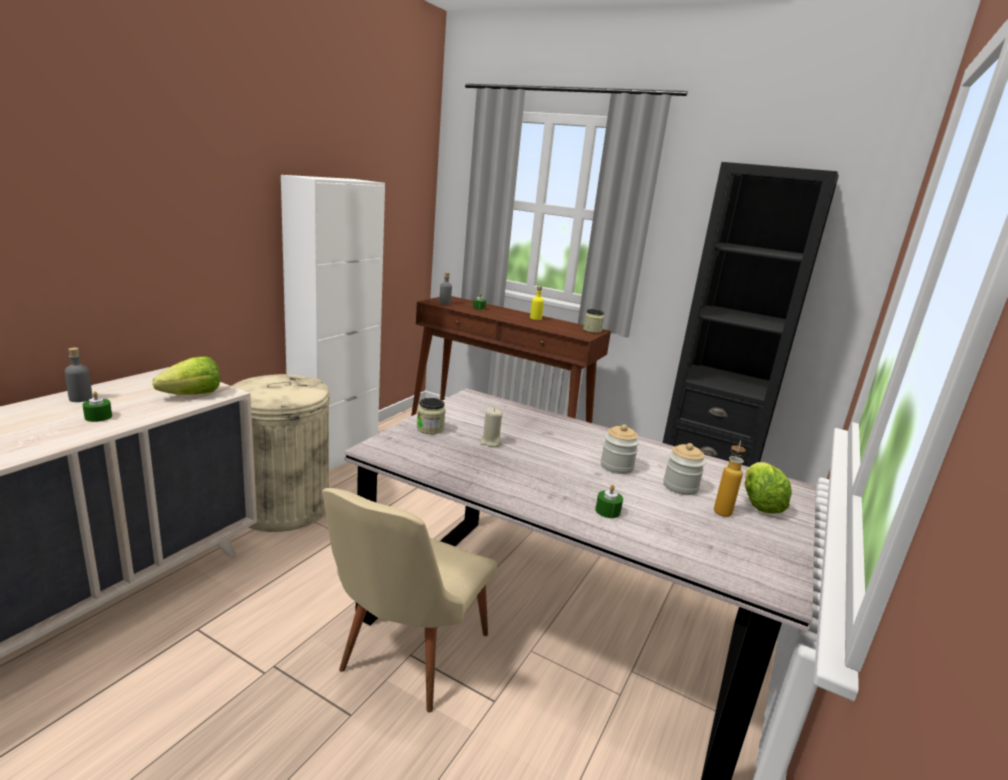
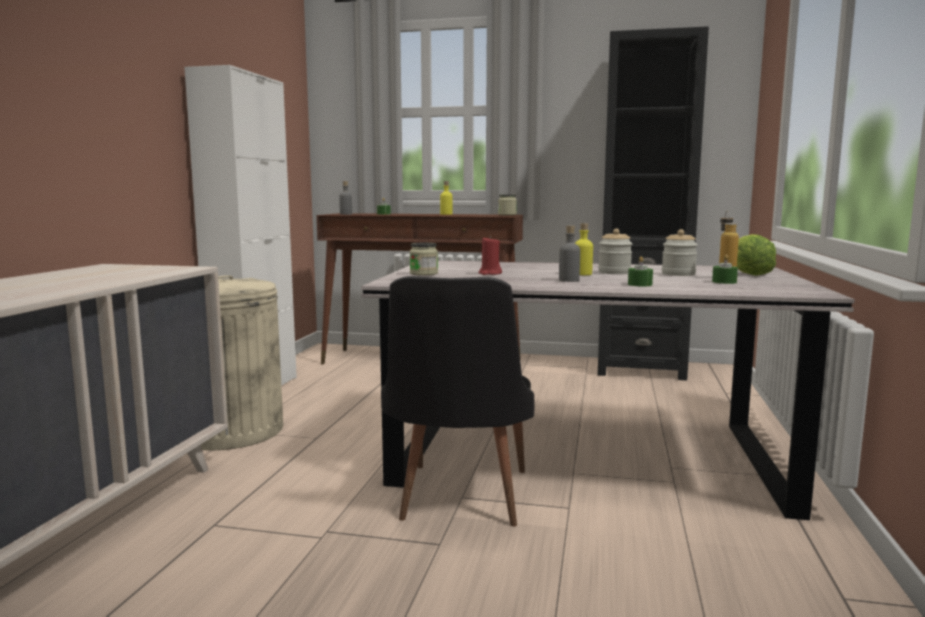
camera: 15 degrees left, 10 degrees down
grey bottle [65,348,93,402] -> grey bottle moved to [559,225,580,282]
green candle [83,391,112,422] -> green candle moved to [712,255,738,284]
lettuce [152,356,220,395] -> none
beige chair [322,488,497,713] -> black chair [381,276,534,527]
beige candle [480,408,502,447] -> red candle [479,236,502,275]
none -> yellow bottle [575,223,593,275]

